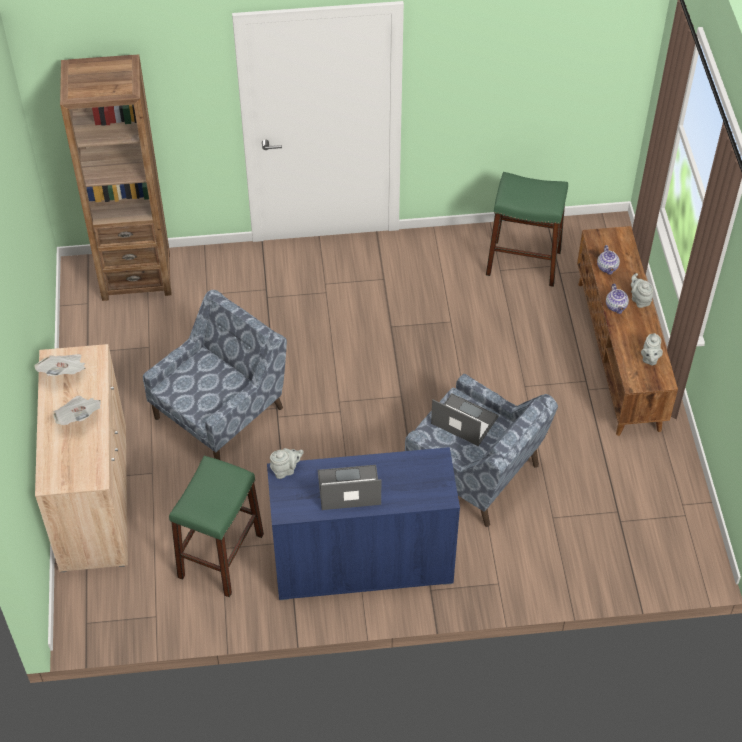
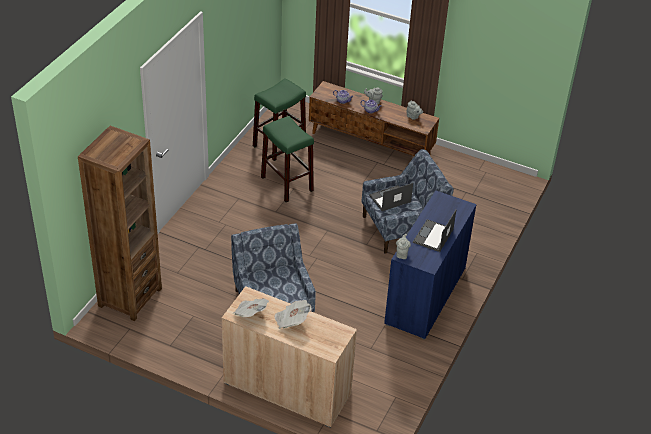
camera: 60 degrees left, 10 degrees down
green stool [169,455,264,597] -> green stool moved to [261,116,314,202]

